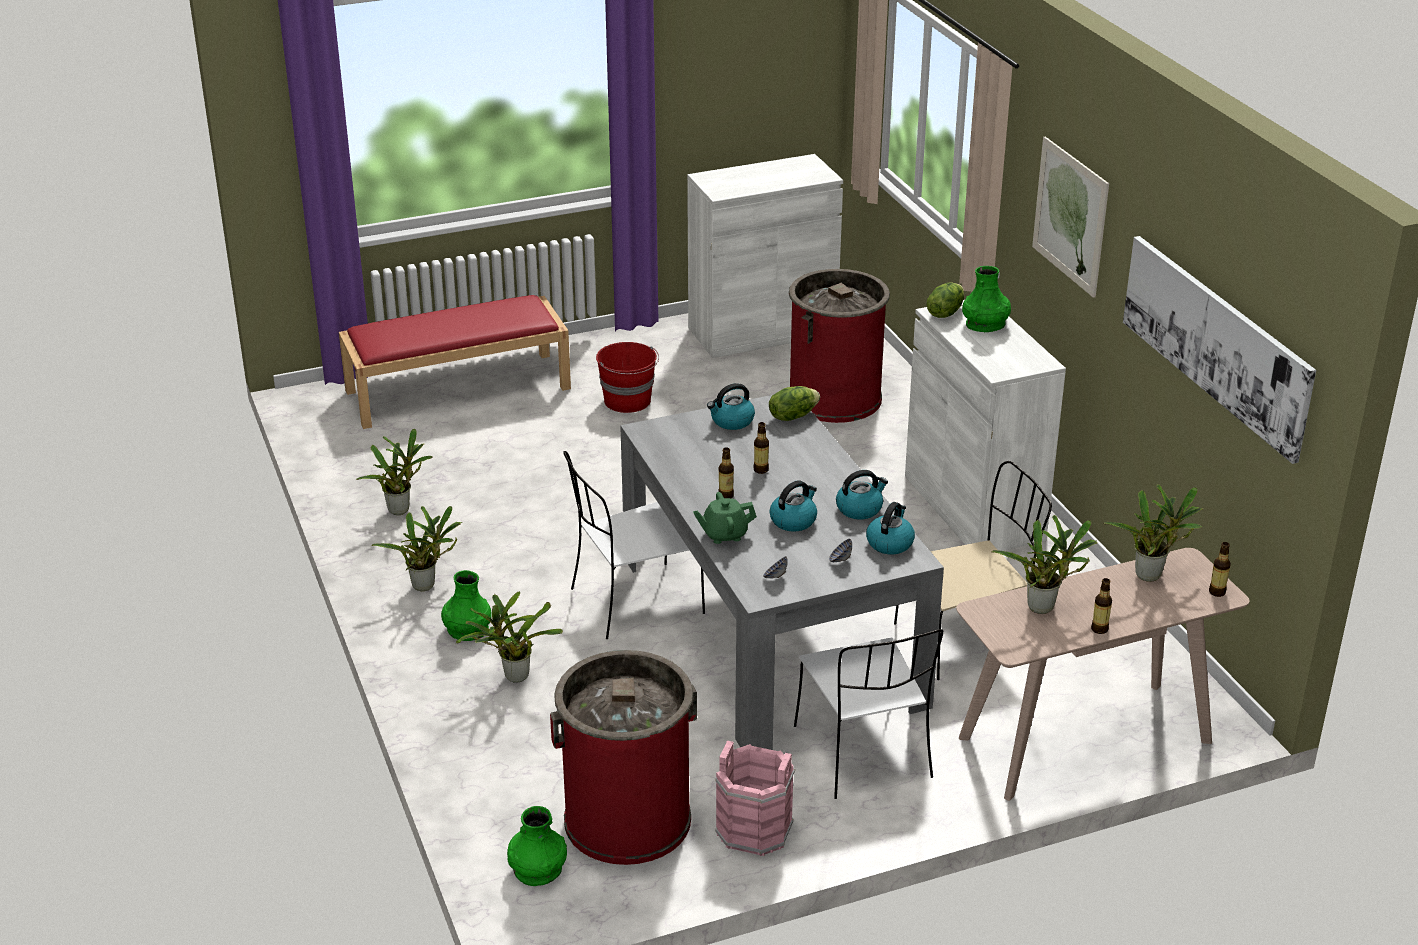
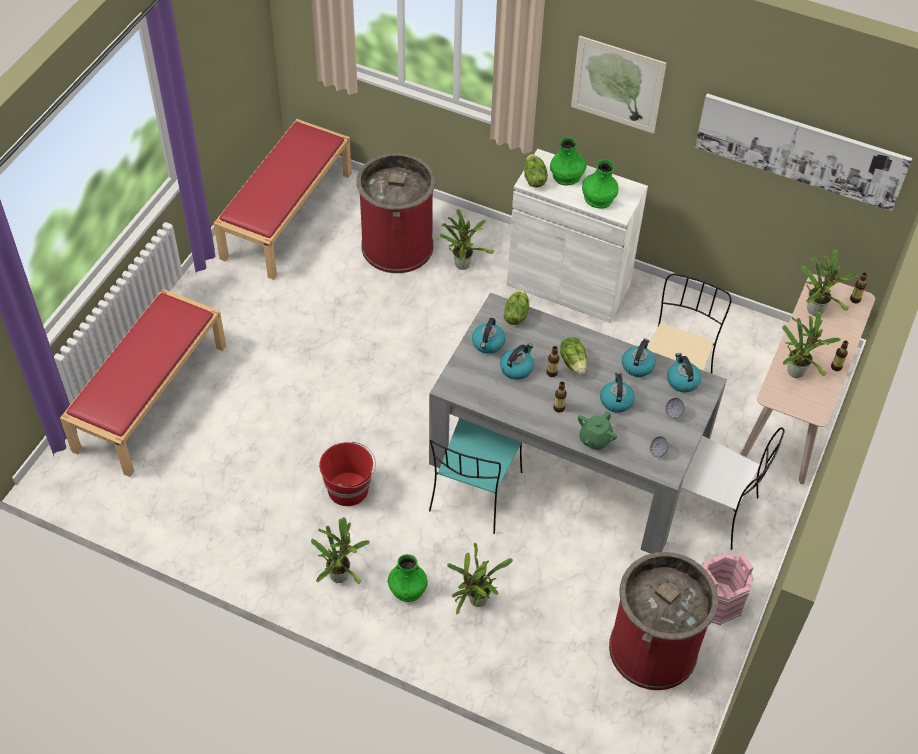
camera: 45 degrees left, 20 degrees up
potted plant [356,429,433,515] -> potted plant moved to [440,209,494,270]
green vase [507,806,567,886] -> green vase moved to [582,159,618,209]
white chair [563,451,705,639] -> turquoise chair [429,418,522,534]
red bucket [596,342,659,413] -> red bucket moved to [319,442,376,506]
white cabinet [687,154,843,358] -> red bench [214,119,352,280]
none -> kettle [500,343,534,380]
none -> lettuce [560,337,587,375]

